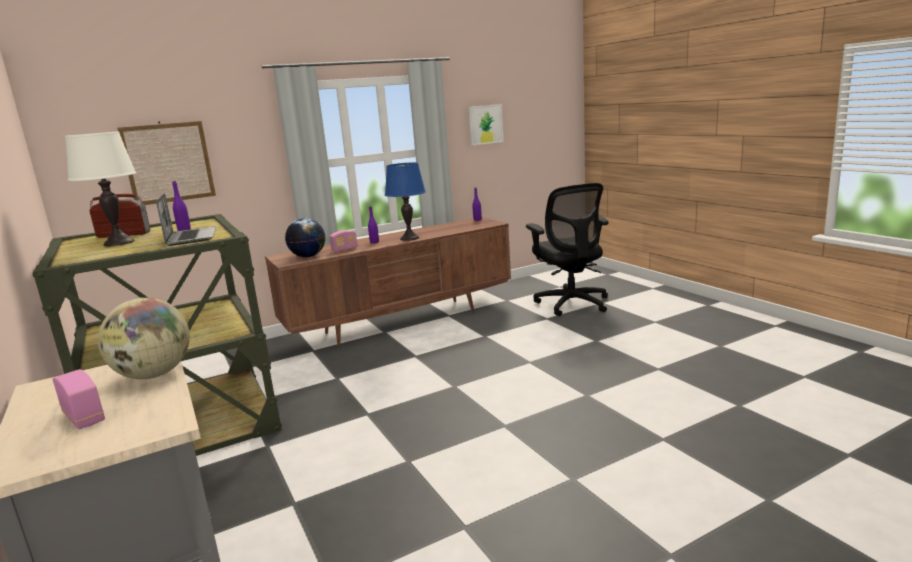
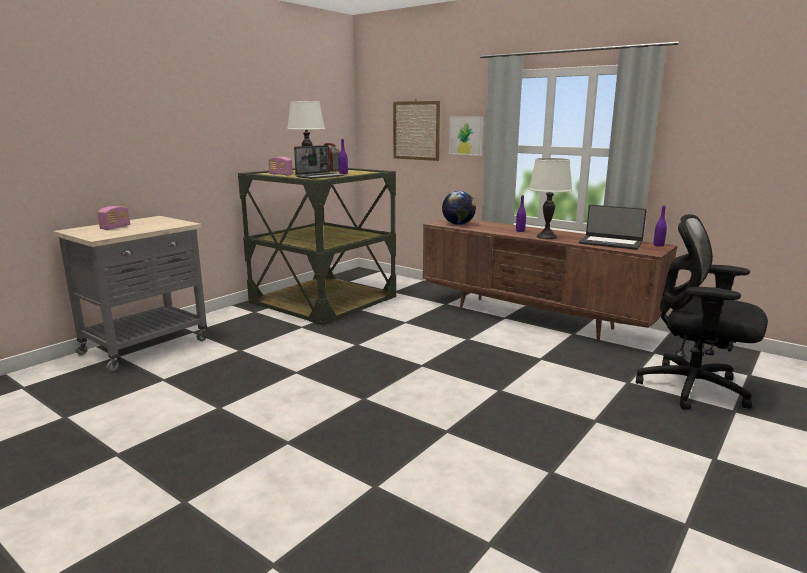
camera: 65 degrees right, 0 degrees up
globe [98,298,190,379] -> none
radio [329,230,358,252] -> radio moved to [268,157,293,176]
blue table lamp [385,163,426,241] -> white table lamp [528,158,573,239]
picture [468,104,504,145] -> picture moved to [449,116,483,156]
black office chair [526,183,609,316] -> black office chair turned 75 degrees clockwise [636,214,768,410]
none -> laptop [579,205,647,250]

